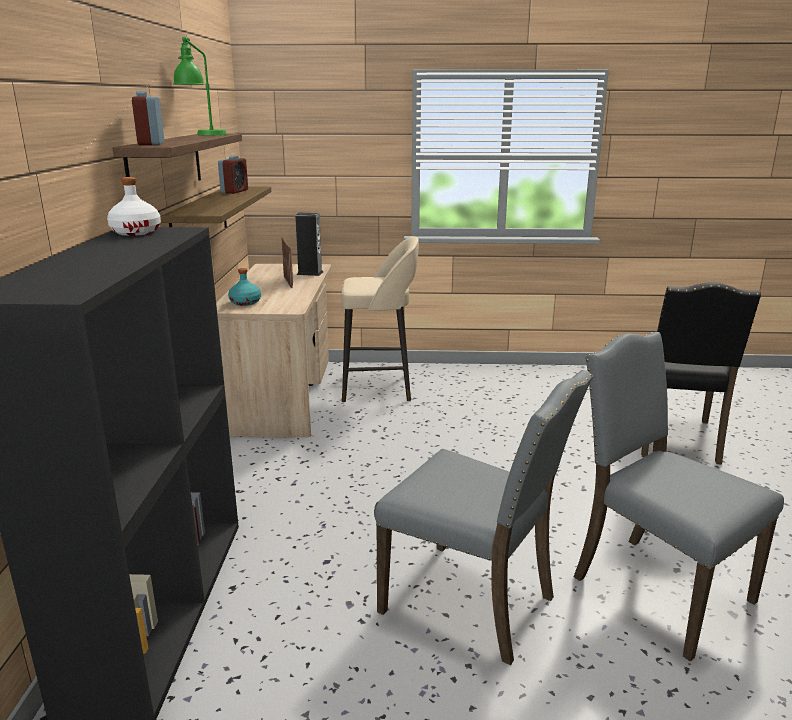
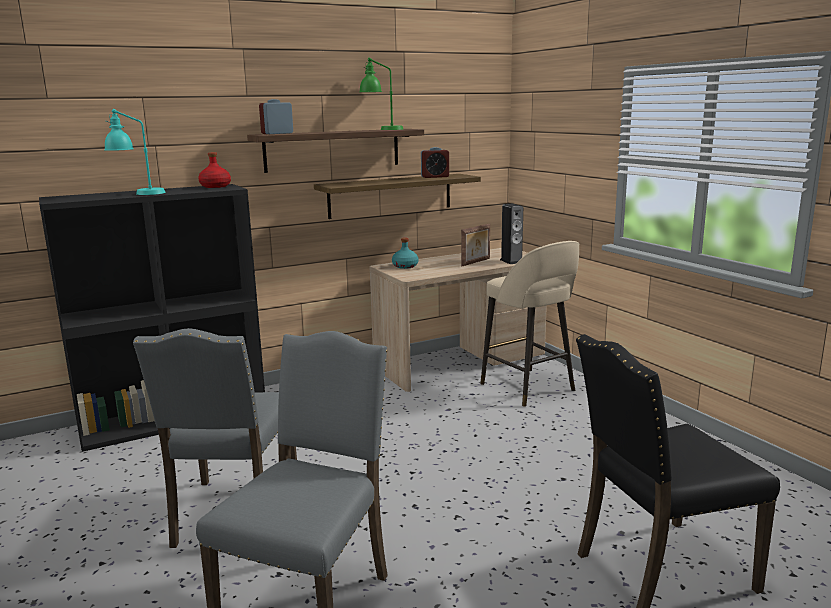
camera: 60 degrees right, 5 degrees down
white bottle [107,177,161,236] -> red bottle [198,152,231,188]
none -> turquoise table lamp [104,109,165,195]

